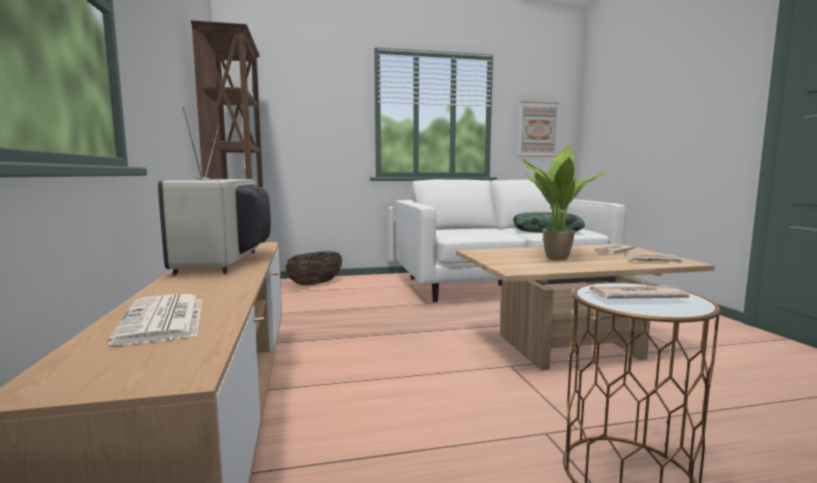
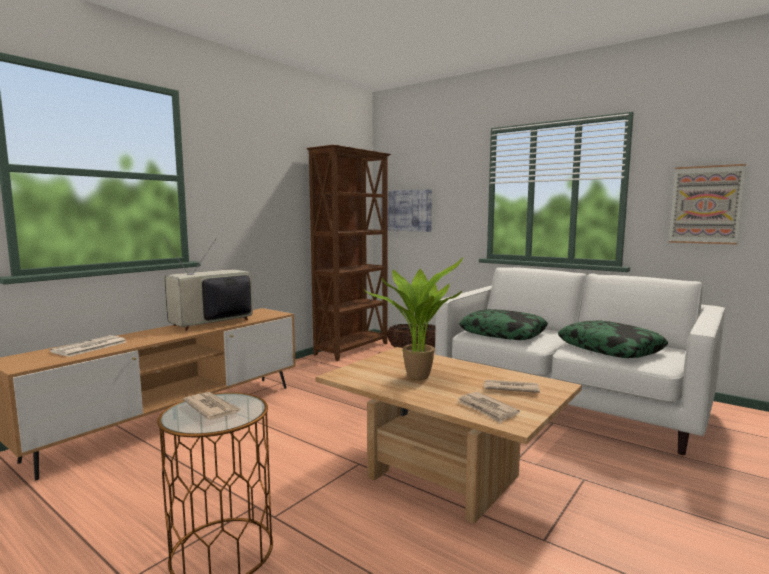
camera: 50 degrees right, 0 degrees up
none -> picture [381,189,432,232]
none -> pillow [459,309,548,340]

